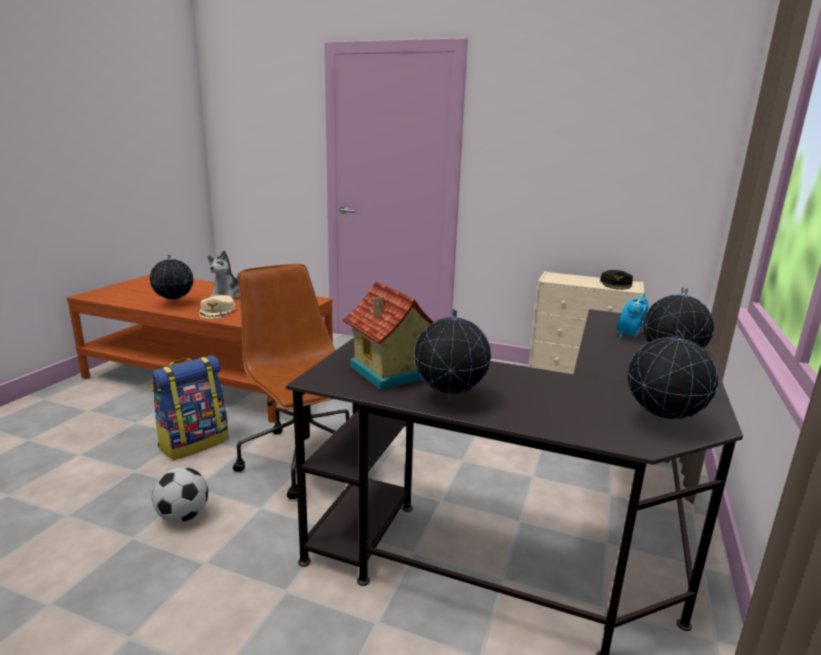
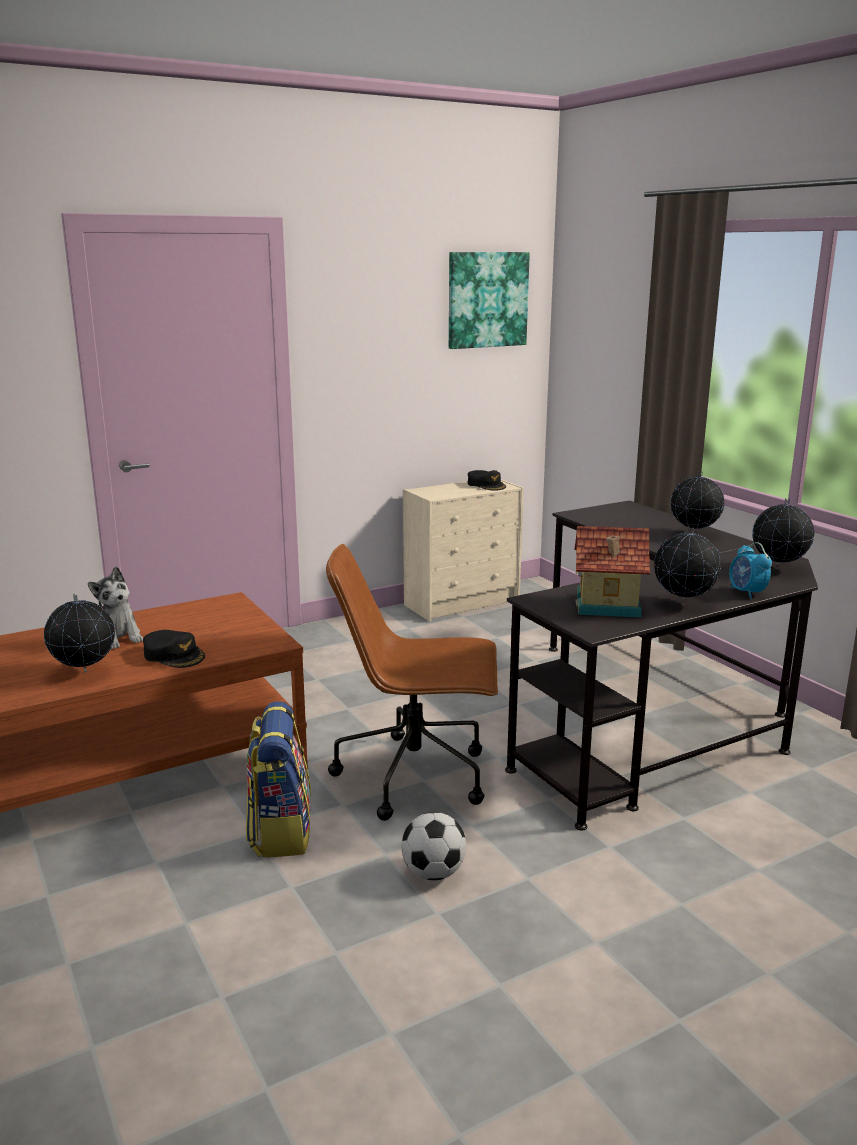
camera: 50 degrees left, 0 degrees up
beige cap [199,295,236,319] -> black cap [143,630,205,668]
alarm clock [617,292,649,339] -> alarm clock moved to [729,542,772,599]
none -> picture [449,252,530,349]

